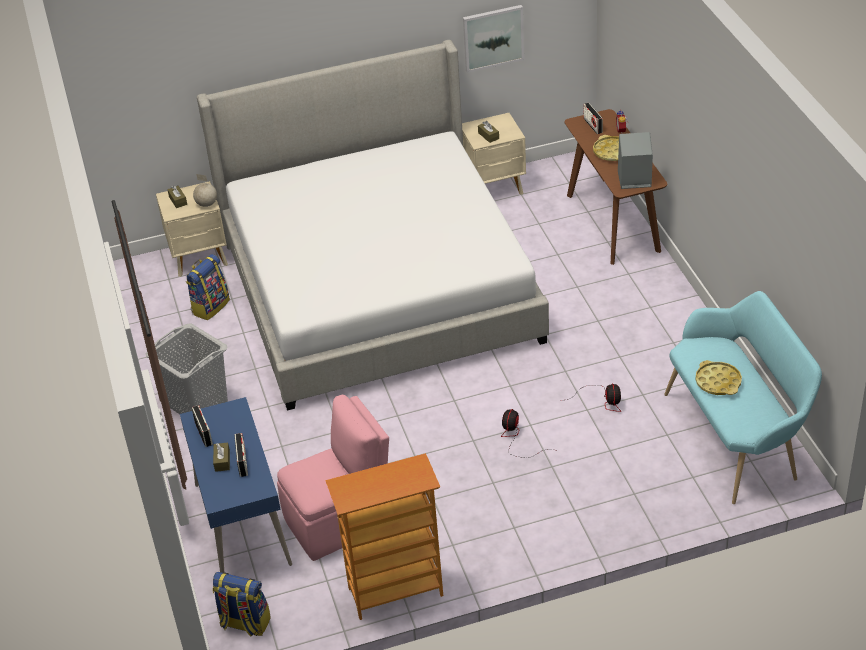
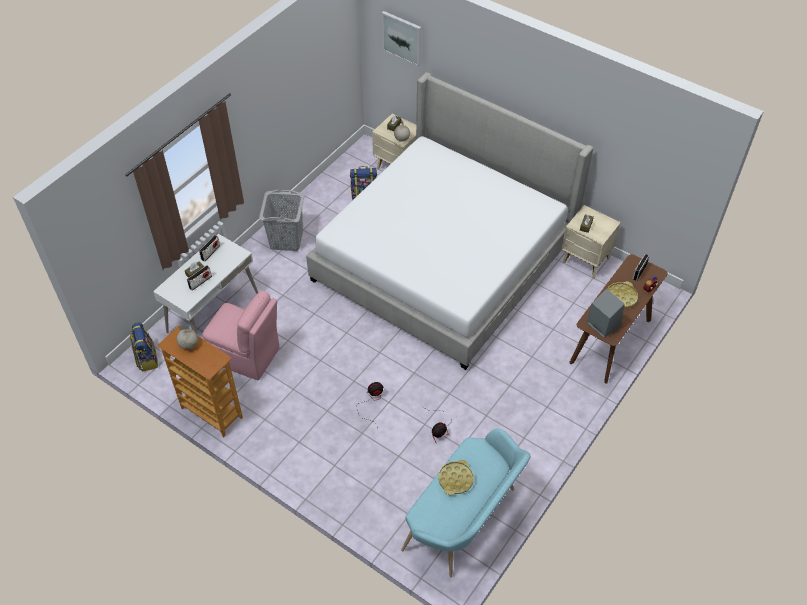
camera: 50 degrees right, 10 degrees up
blue desk [180,397,292,573] -> white desk [153,234,258,334]
picture [463,5,524,73] -> picture moved to [382,11,421,67]
none -> globe [177,325,198,349]

